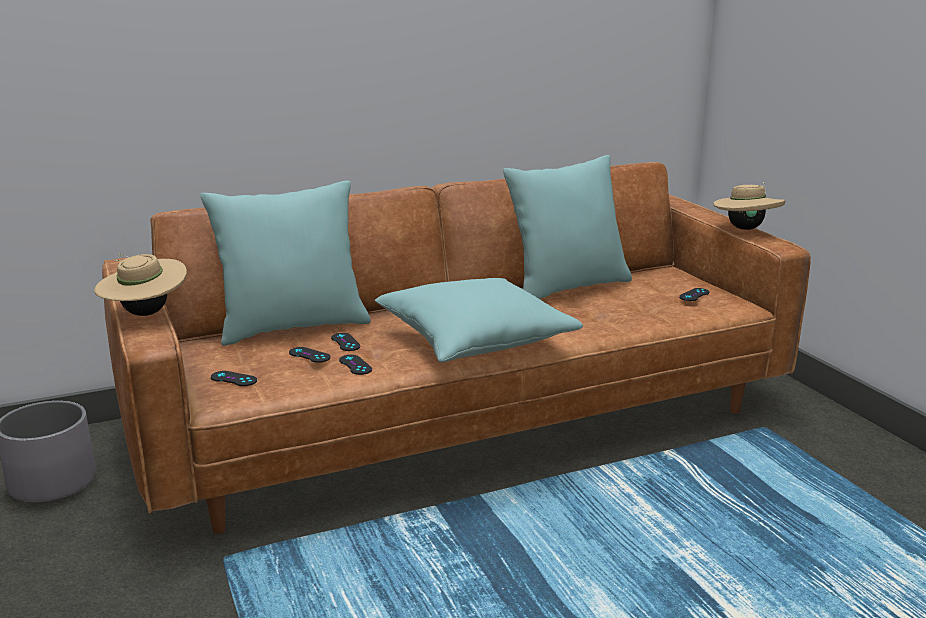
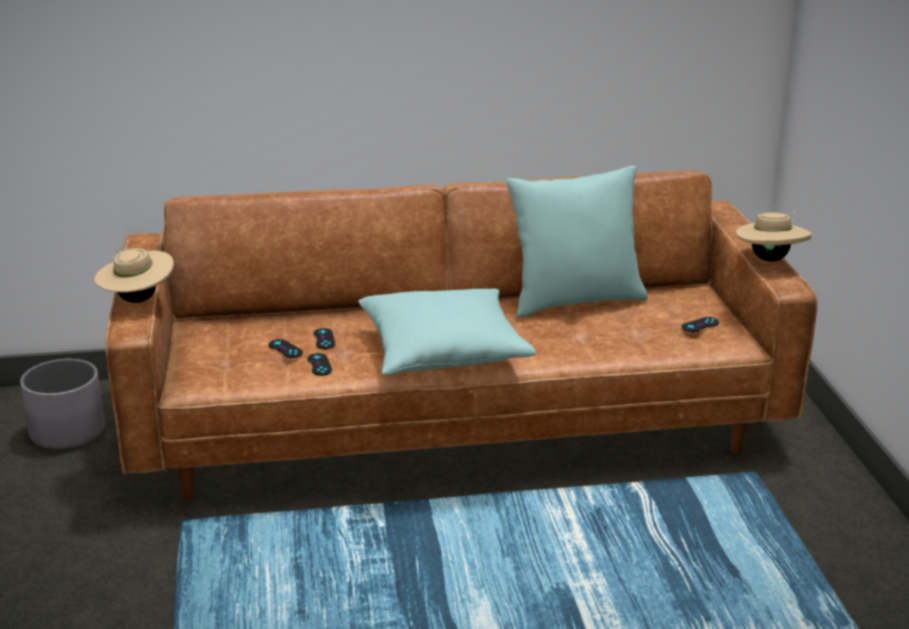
camera: 15 degrees right, 5 degrees up
turquoise pillow [200,181,371,346] -> none
black game controller [211,371,257,386] -> none

